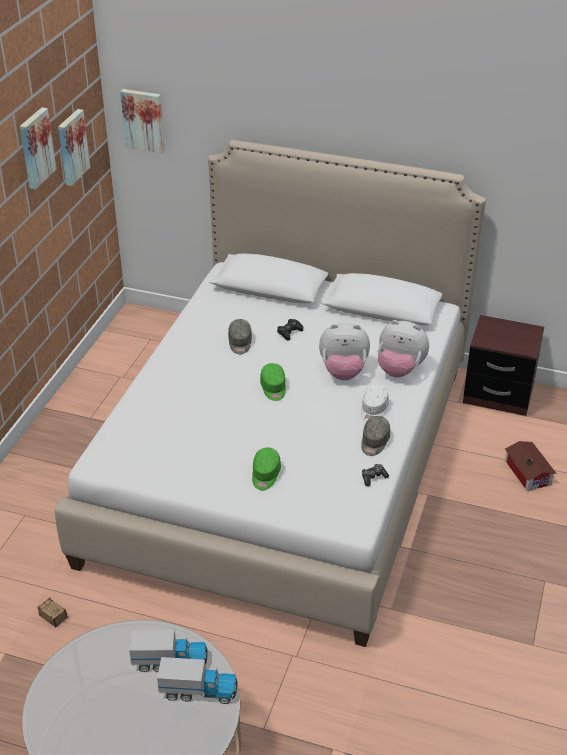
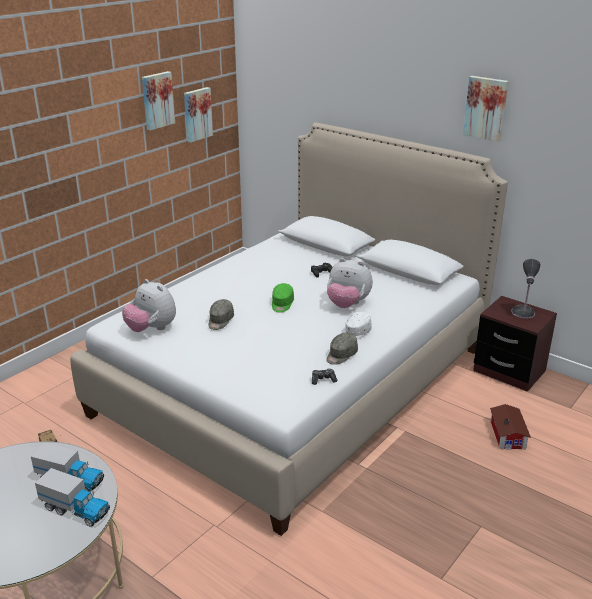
camera: 20 degrees right, 10 degrees down
picture [120,89,165,153] -> picture moved to [463,76,509,142]
grey cap [228,319,252,354] -> grey cap moved to [208,299,234,330]
green cap [252,447,281,490] -> none
plush toy [378,320,429,378] -> plush toy moved to [122,279,176,332]
none -> table lamp [511,259,540,319]

